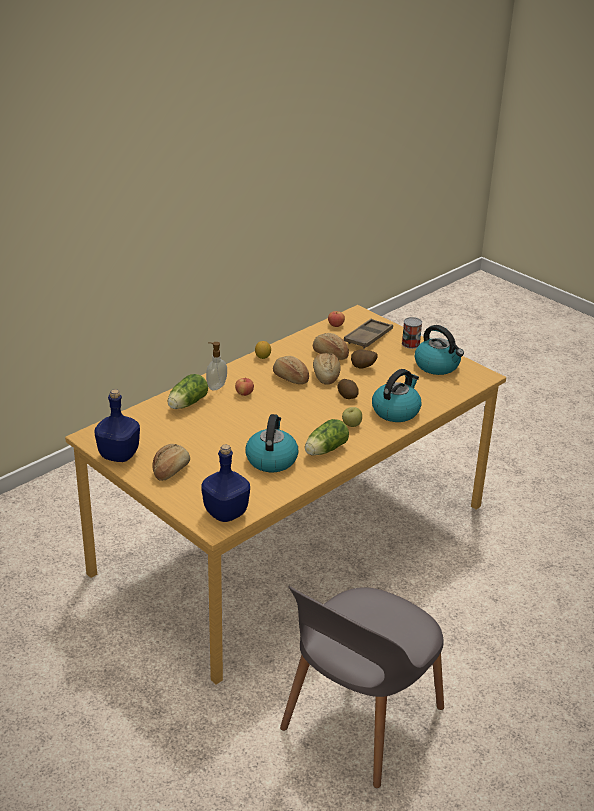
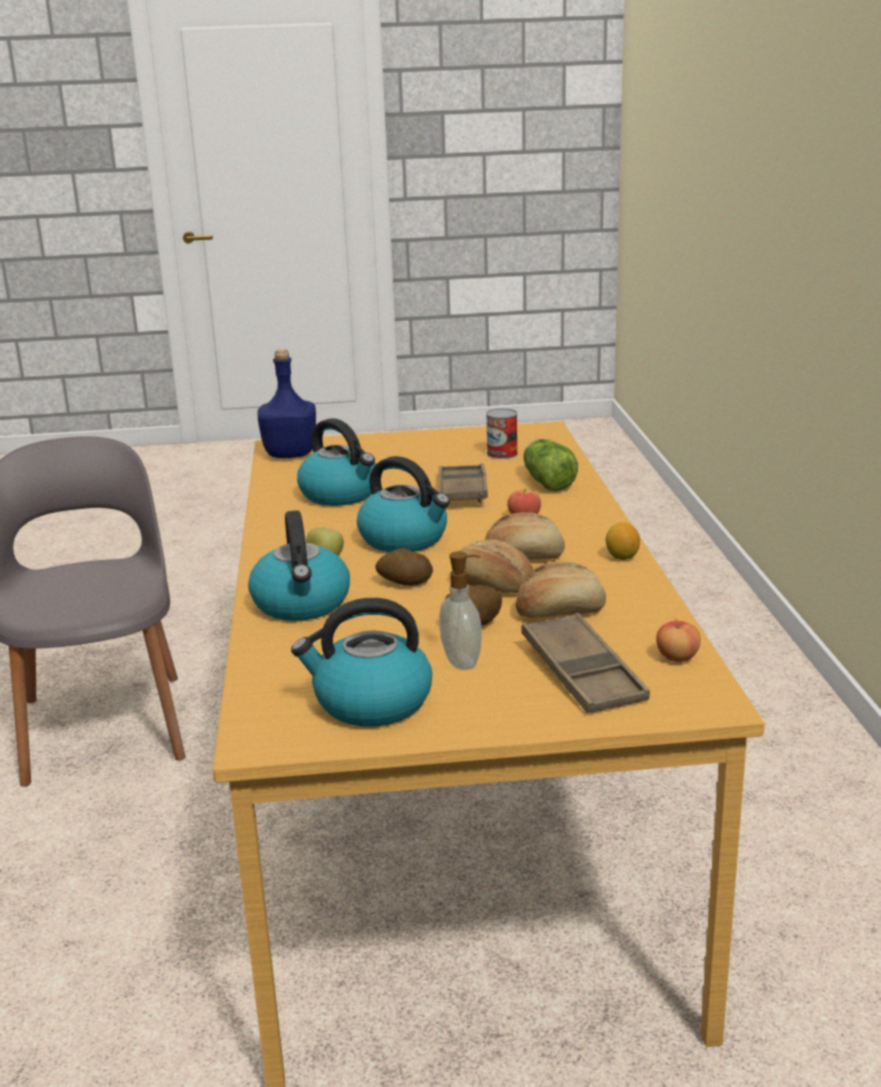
camera: 130 degrees right, 10 degrees down
blue bottle [94,389,140,462] -> none
bread [152,444,190,481] -> none
soap dispenser [206,342,227,390] -> soap dispenser moved to [439,551,482,670]
lettuce [305,419,349,455] -> none
can [402,317,422,349] -> can moved to [486,408,518,459]
none -> kettle [357,456,450,552]
none -> brown tray [438,464,488,503]

